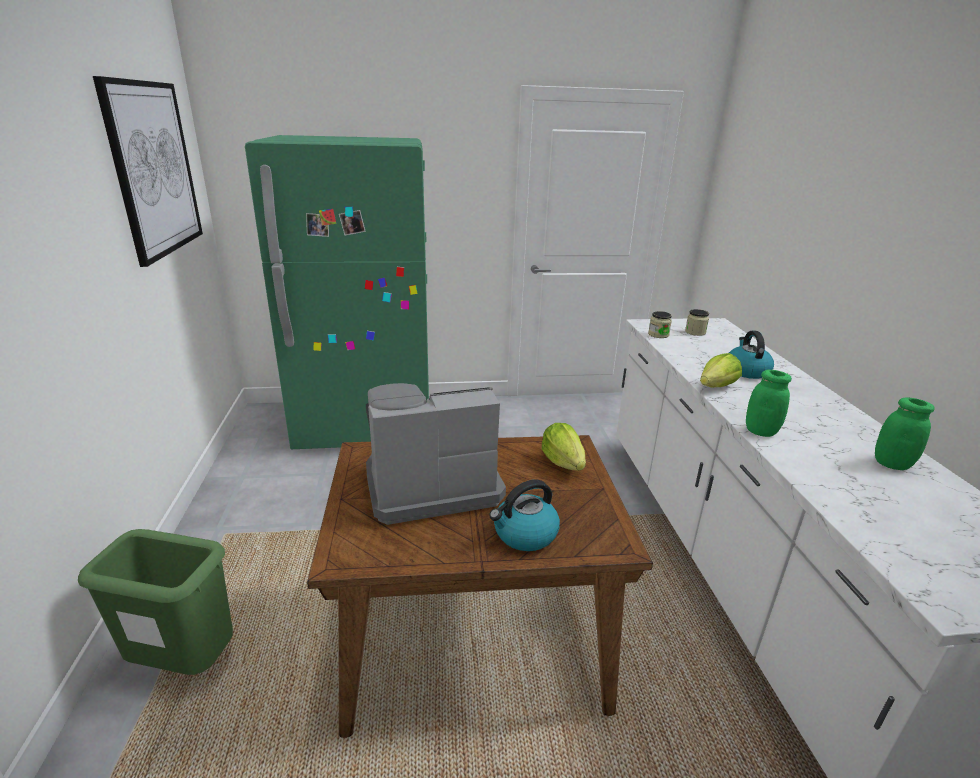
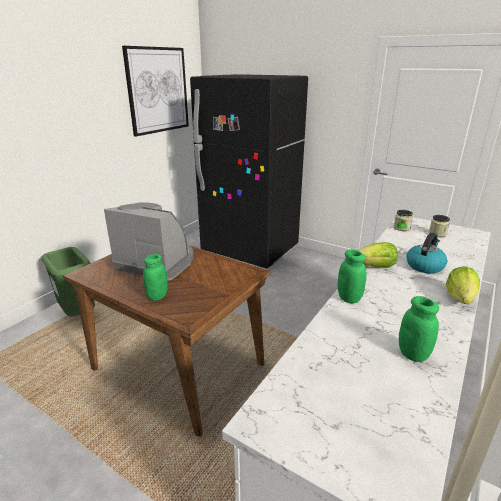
camera: 40 degrees right, 0 degrees up
green fridge [245,135,429,449] -> black fridge [190,74,308,269]
kettle [489,479,560,551] -> green jar [143,254,168,301]
lettuce [542,423,586,471] -> lettuce moved to [446,266,480,304]

